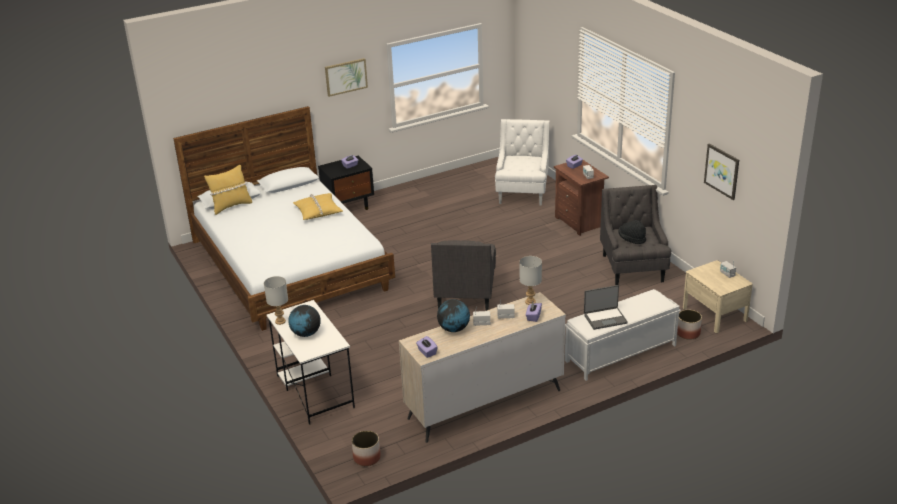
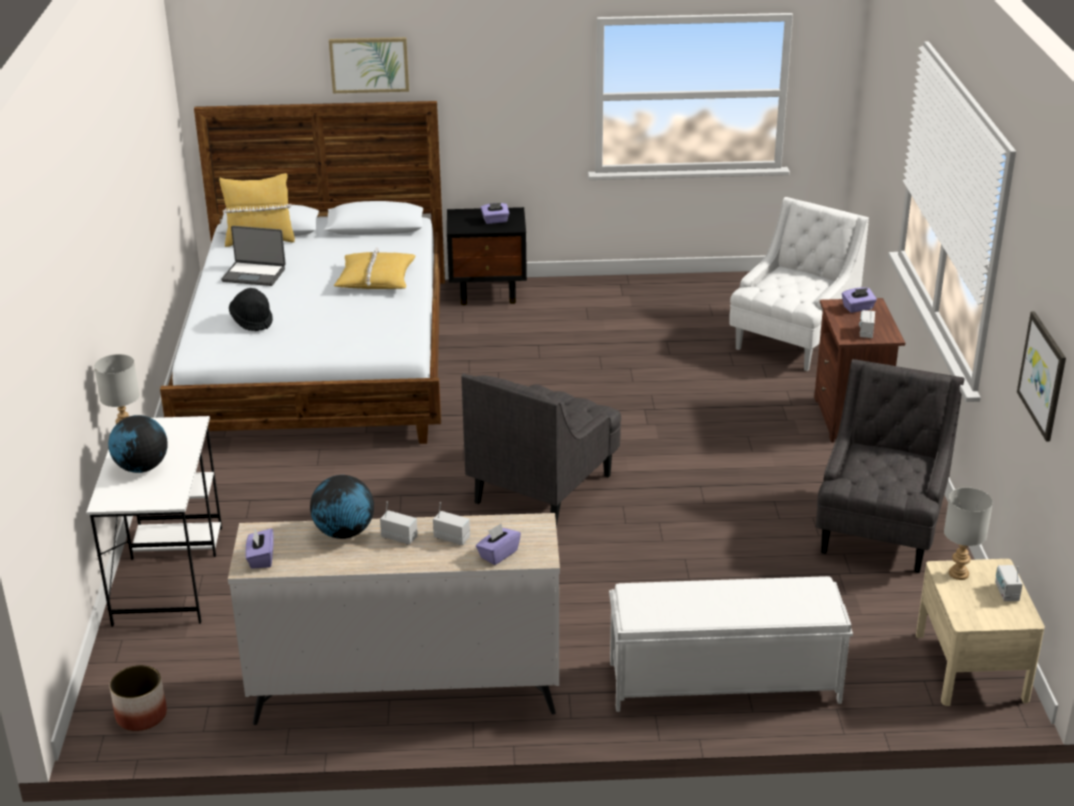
camera: 25 degrees right, 0 degrees up
picture [325,58,368,97] -> picture moved to [329,37,409,93]
grey table lamp [520,256,542,305] -> grey table lamp moved to [944,487,993,580]
laptop [584,285,628,330] -> laptop moved to [221,226,286,286]
black hat [618,220,646,244] -> black hat moved to [229,288,273,331]
planter [677,310,702,339] -> none

